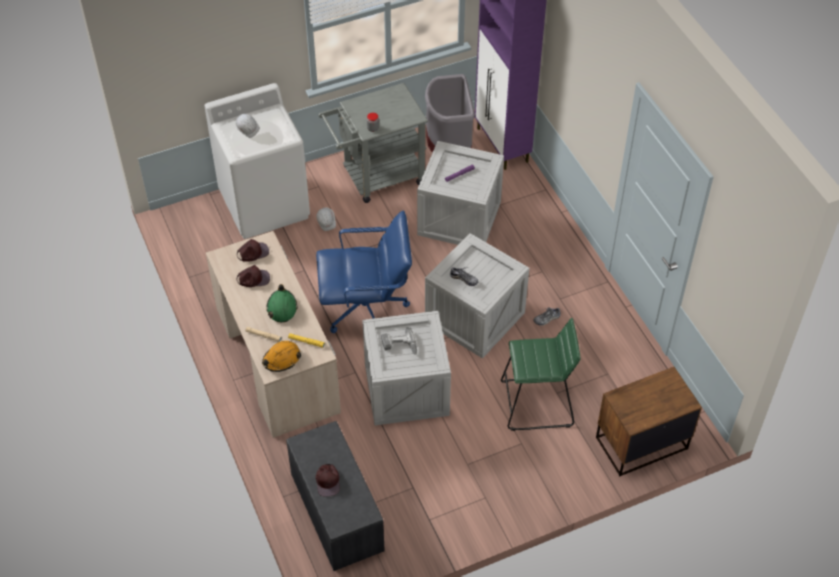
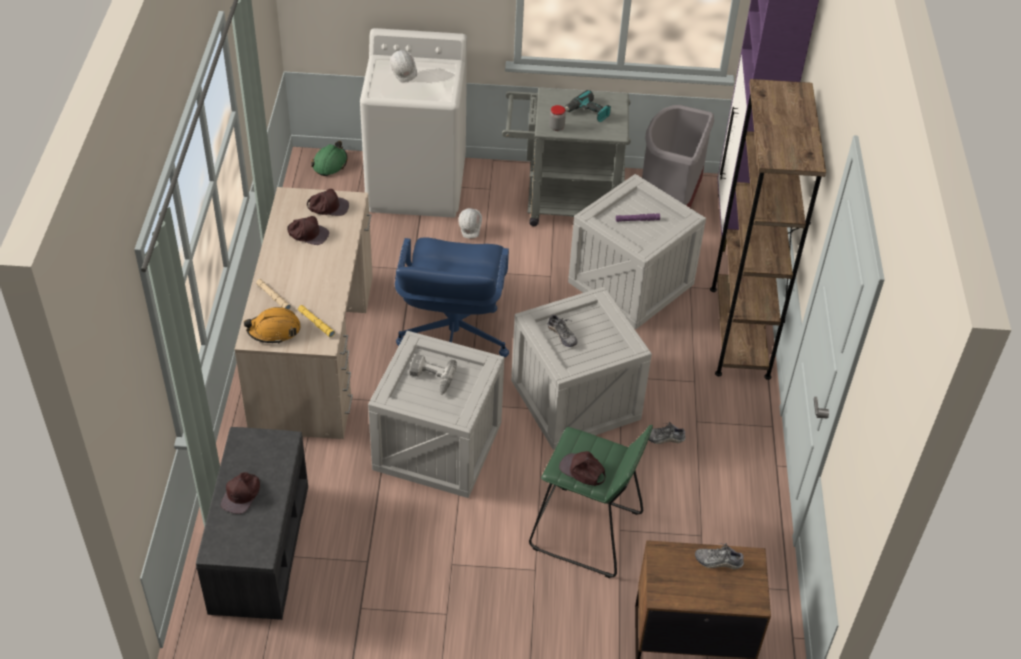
camera: 25 degrees right, 5 degrees down
green hard hat [266,284,297,322] -> green hard hat moved to [311,141,348,176]
blue office chair [316,211,412,333] -> blue office chair turned 75 degrees clockwise [395,237,509,358]
none -> brown cap [559,451,606,486]
none -> power drill [565,90,611,122]
none -> shoe [695,544,744,569]
none -> brown bookcase [710,79,826,380]

